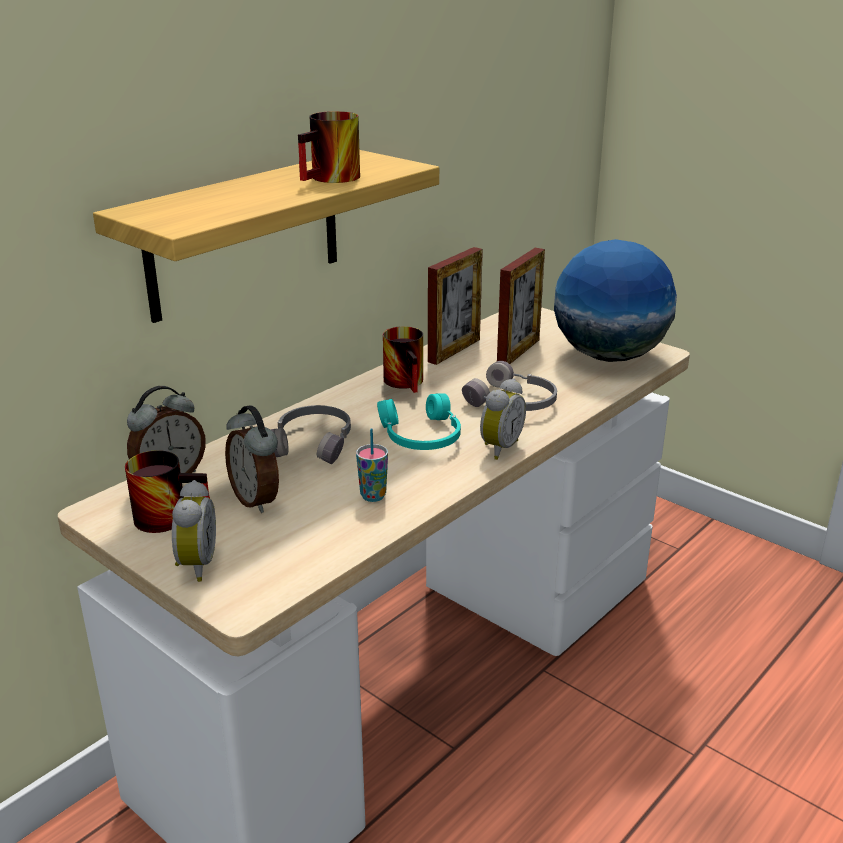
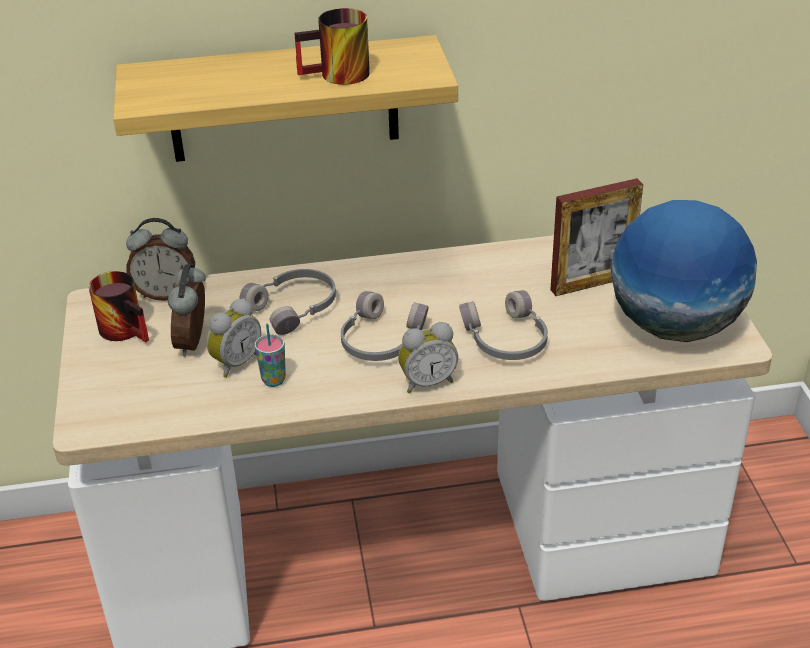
camera: 40 degrees right, 10 degrees up
alarm clock [172,480,216,582] -> alarm clock moved to [206,298,261,378]
turquoise headphones [377,393,461,450] -> grey headphones [341,291,428,361]
mug [383,326,423,393] -> none
picture frame [428,247,483,365] -> none

